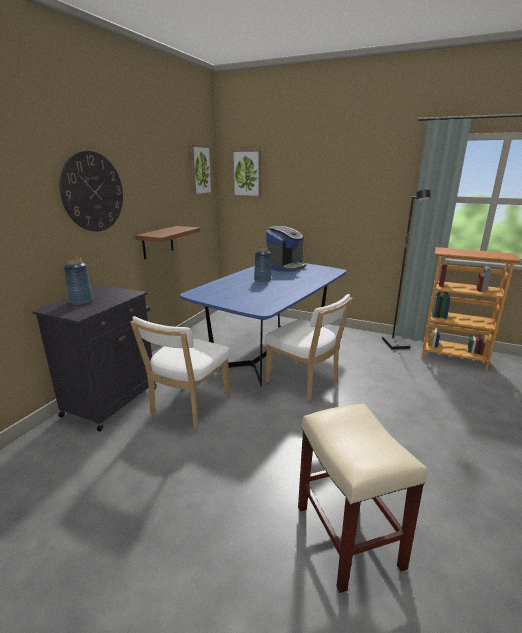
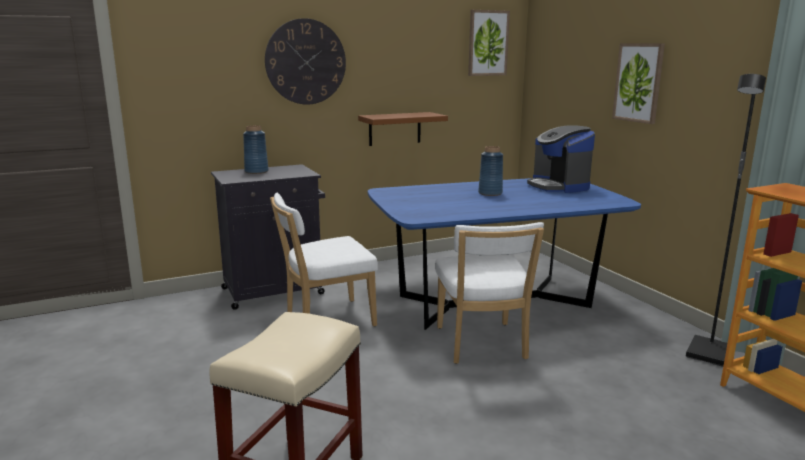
camera: 40 degrees right, 5 degrees down
picture [232,150,261,197] -> picture moved to [612,43,665,124]
coffee machine [266,226,306,272] -> coffee machine turned 75 degrees clockwise [527,125,595,193]

